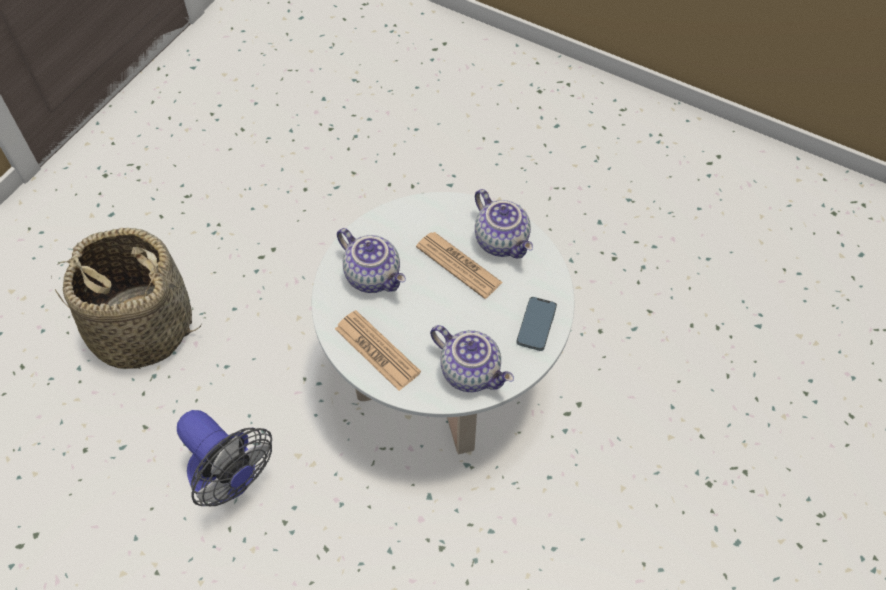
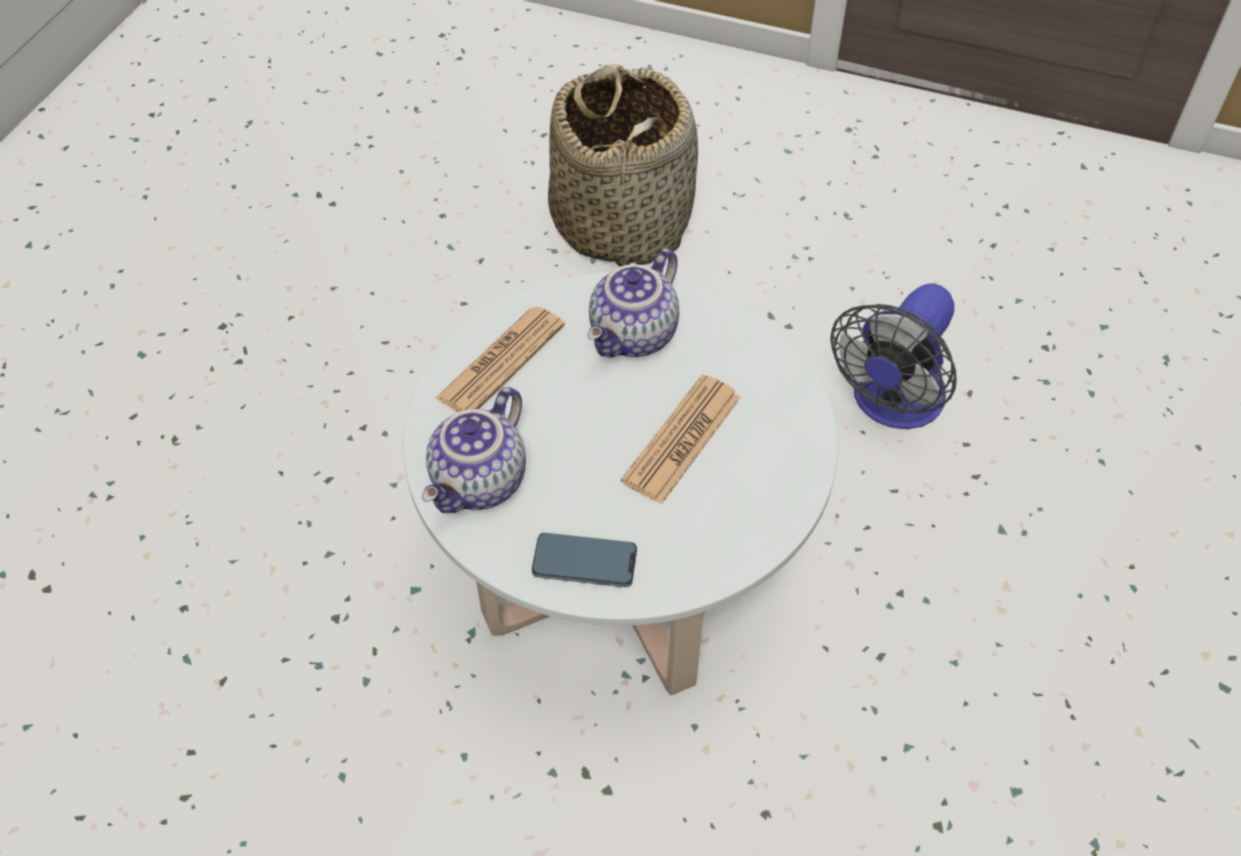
camera: 80 degrees right, 5 degrees down
fan [177,410,272,506] -> fan moved to [830,284,957,429]
teapot [475,189,533,259] -> none

